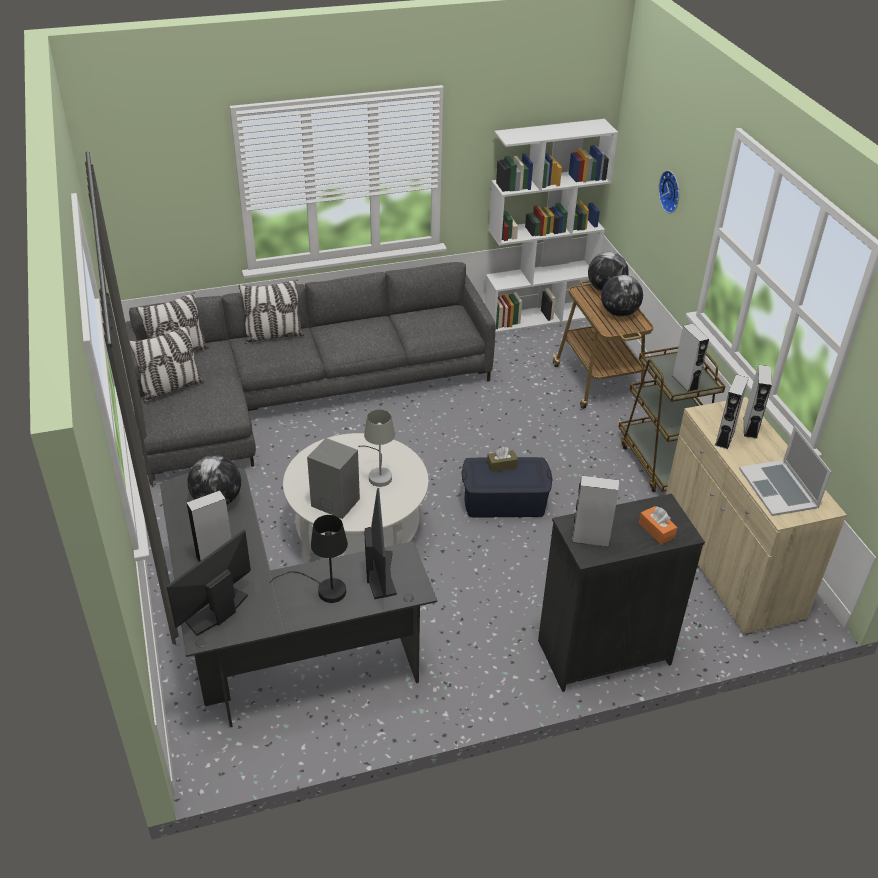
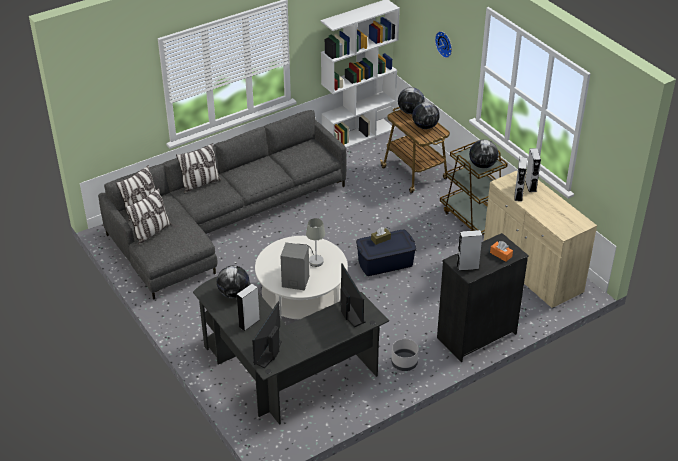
camera: 15 degrees left, 0 degrees up
black table lamp [269,515,348,603] -> none
grey speaker [673,323,709,392] -> globe [469,140,498,168]
laptop [739,426,831,516] -> none
none -> grey planter [391,339,419,371]

